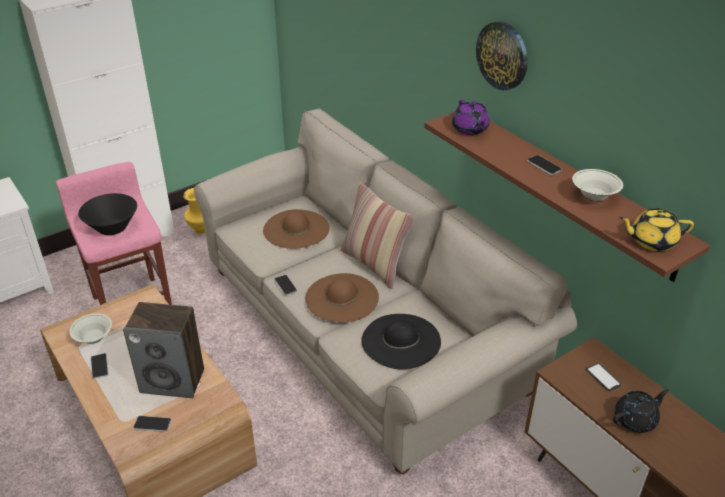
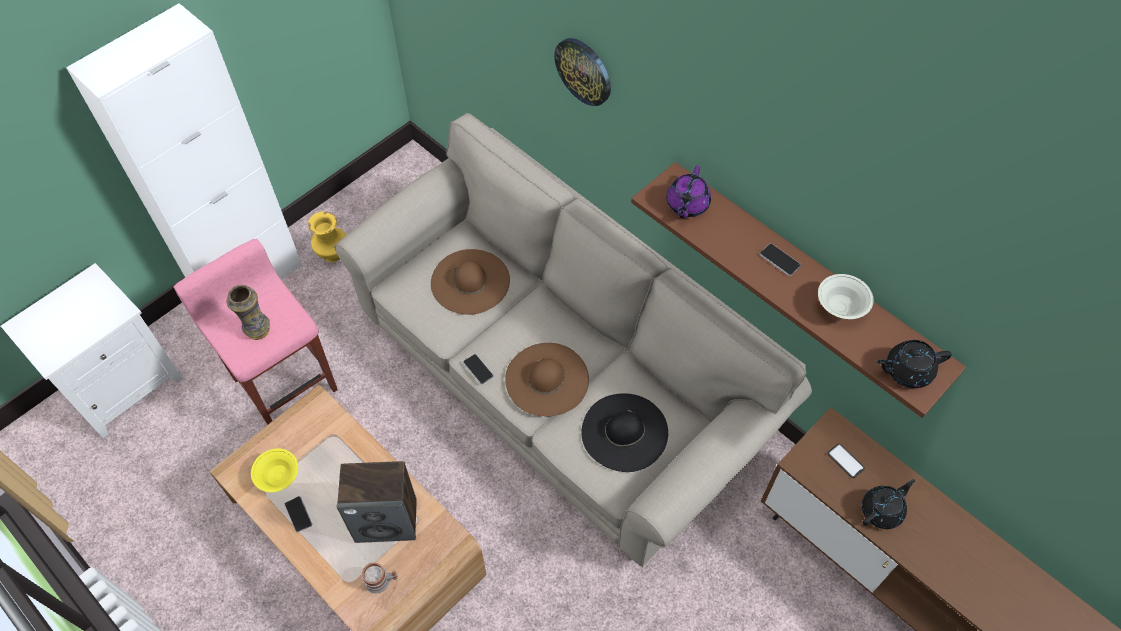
camera: 10 degrees left, 20 degrees up
white bowl [69,313,112,344] -> yellow bowl [251,448,298,492]
black bowl [78,193,137,235] -> vase [226,285,270,340]
phone [133,416,171,432] -> mug [362,562,398,594]
pillow [340,182,414,289] -> none
purple teapot [452,100,490,135] -> purple teapot turned 45 degrees clockwise [666,166,711,218]
wall clock [476,21,528,90] -> wall clock moved to [554,38,611,106]
yellow teapot [620,208,694,251] -> black teapot [876,340,952,388]

